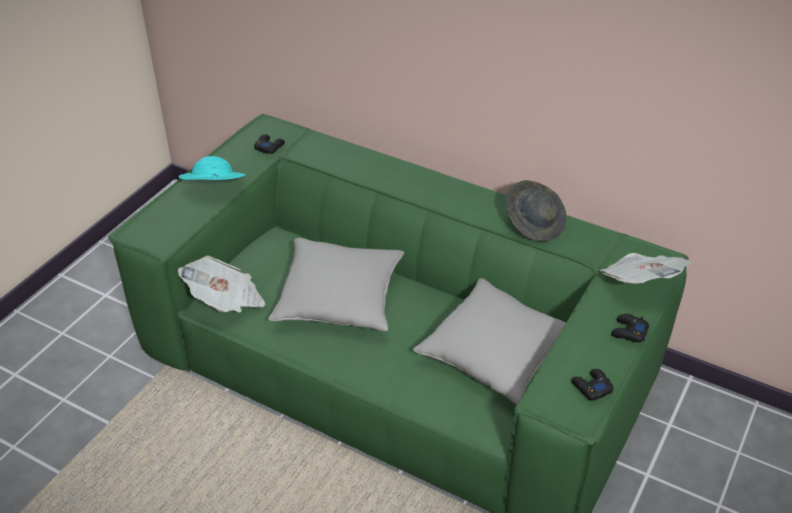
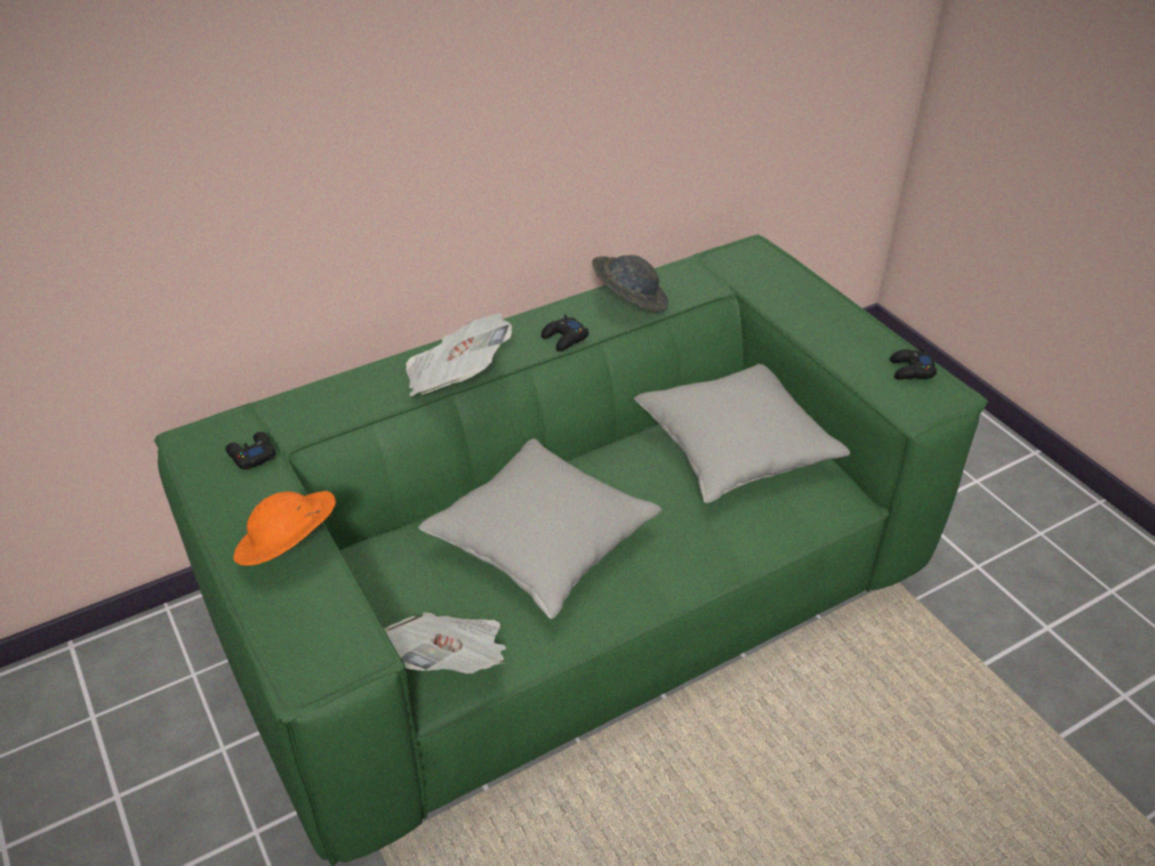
camera: 60 degrees left, 0 degrees up
turquoise hat [179,156,246,180] -> orange hat [233,491,336,566]
newspaper [599,253,692,284] -> newspaper moved to [406,313,512,397]
black game controller [611,314,650,343] -> black game controller moved to [541,315,589,351]

